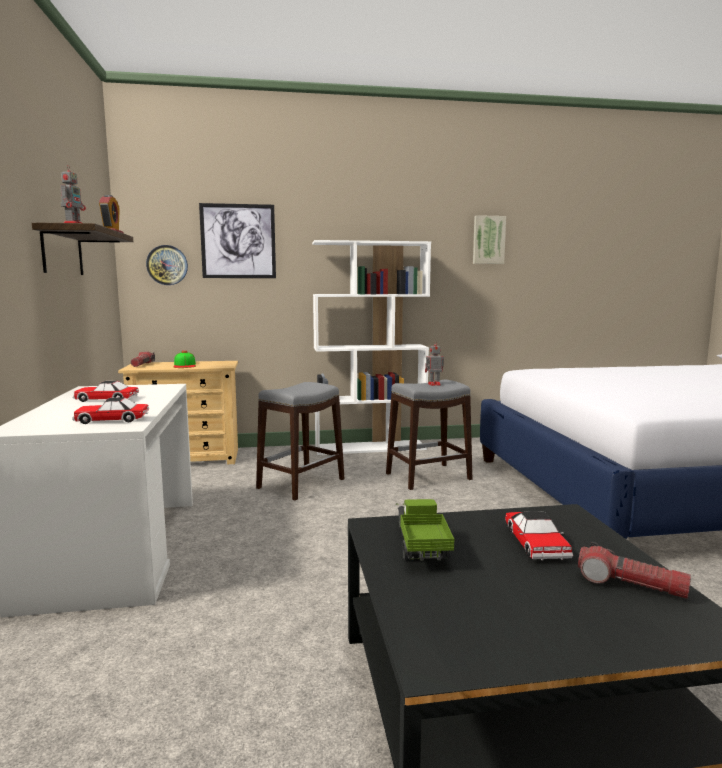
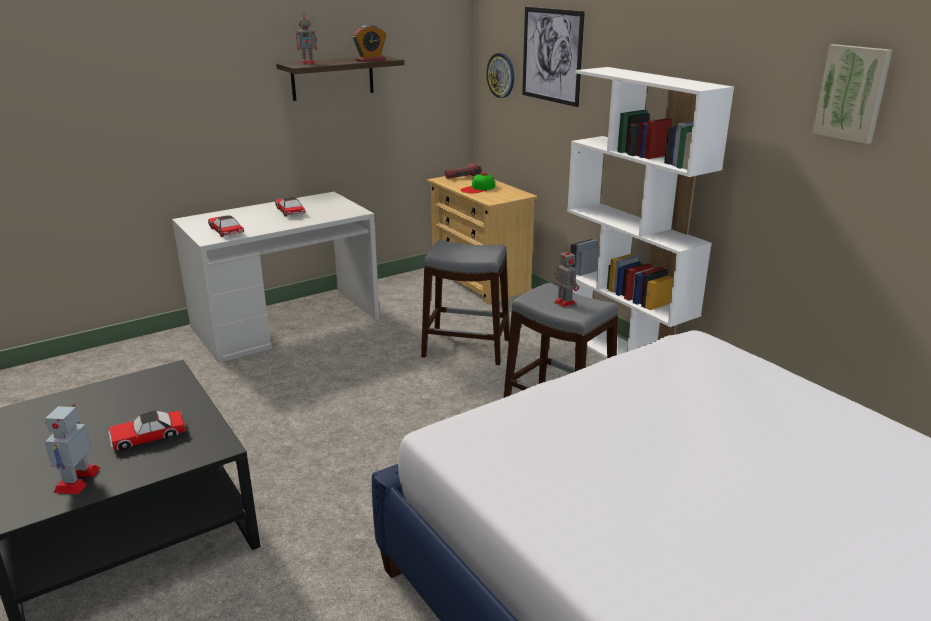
camera: 65 degrees right, 15 degrees up
toy truck [396,499,454,561] -> none
flashlight [578,542,691,599] -> toy robot [45,404,100,494]

